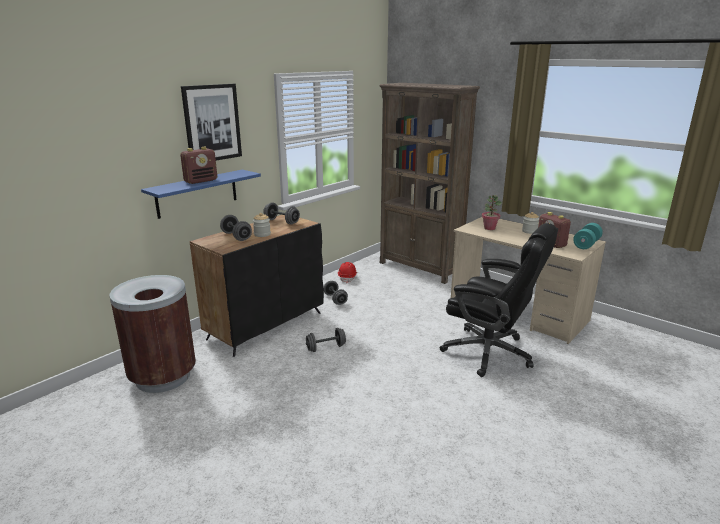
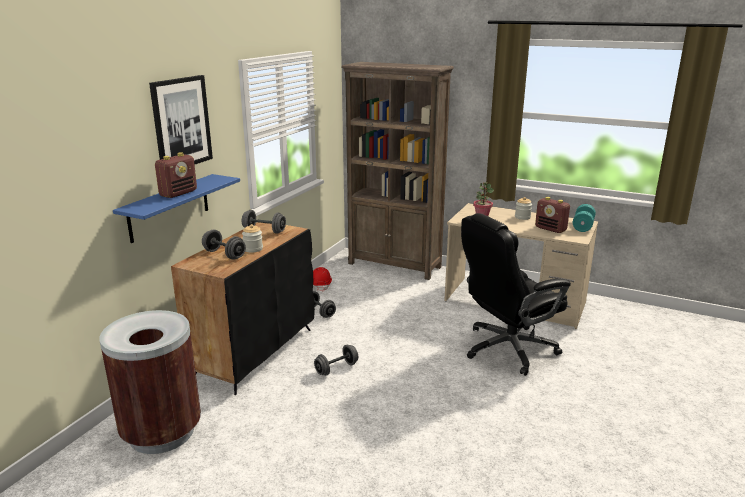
camera: 15 degrees left, 0 degrees up
black office chair [440,223,558,377] -> black office chair turned 135 degrees clockwise [461,213,571,376]

